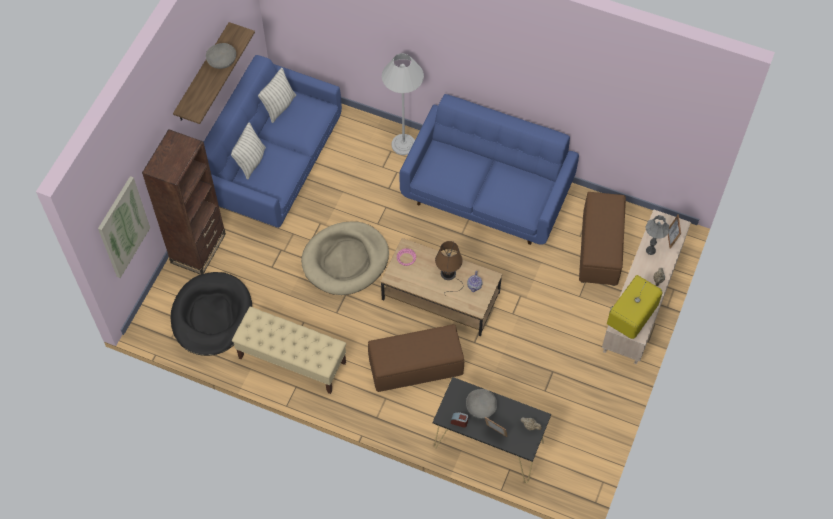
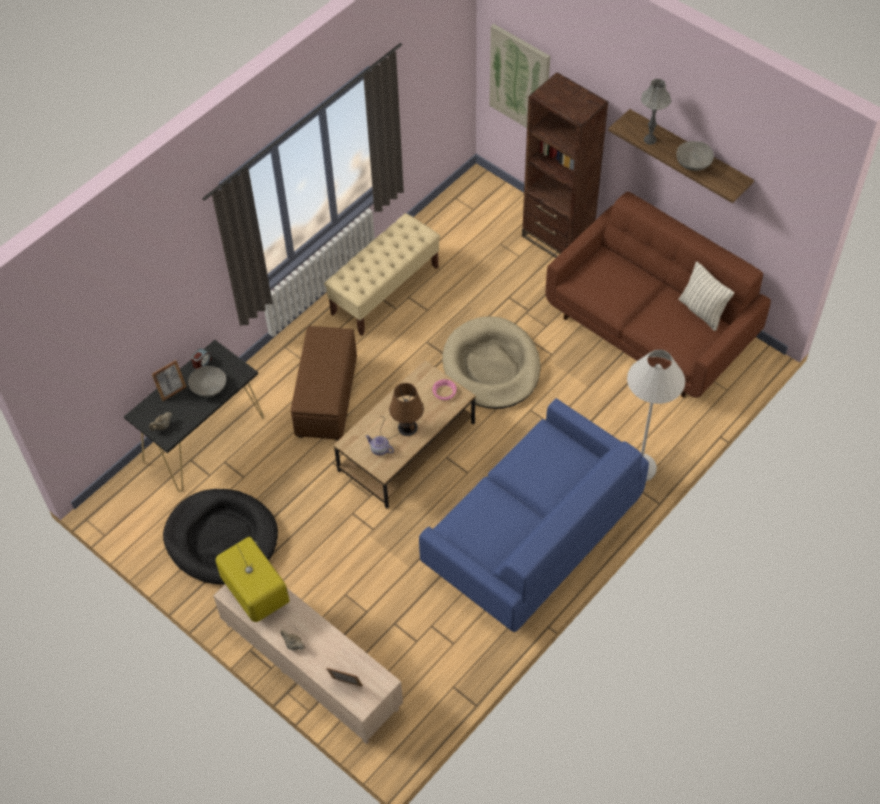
camera: 110 degrees right, 5 degrees down
black dog bed [170,272,252,356] -> black dog bed moved to [163,489,278,585]
blue sofa [204,55,342,228] -> brown sofa [546,191,771,398]
pillow [231,122,266,180] -> none
brown ottoman [579,192,626,286] -> none
grey table lamp [645,215,669,255] -> grey table lamp moved to [641,78,672,145]

